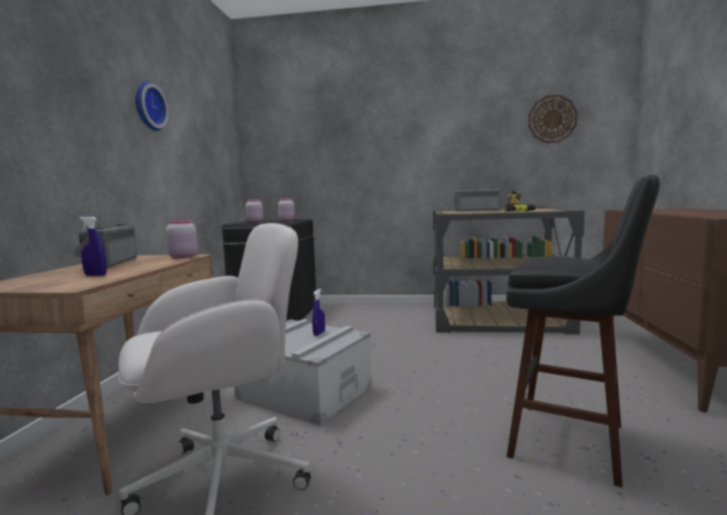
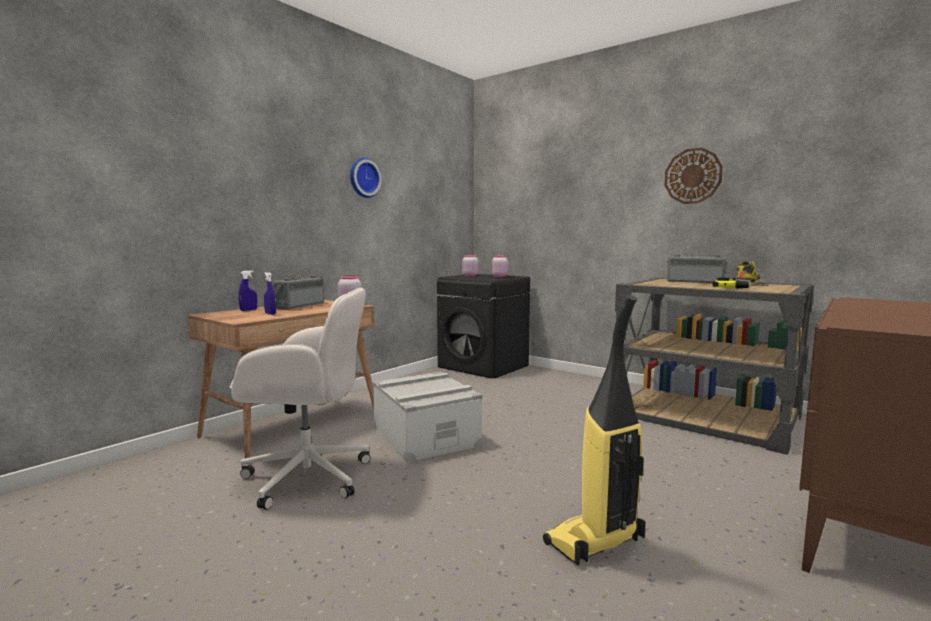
camera: 30 degrees right, 0 degrees up
blue spray bottle [312,289,325,336] -> blue spray bottle moved to [238,270,257,311]
black stool [506,175,660,487] -> vacuum cleaner [543,295,645,566]
wall clock [528,95,577,143] -> wall clock moved to [664,148,723,204]

